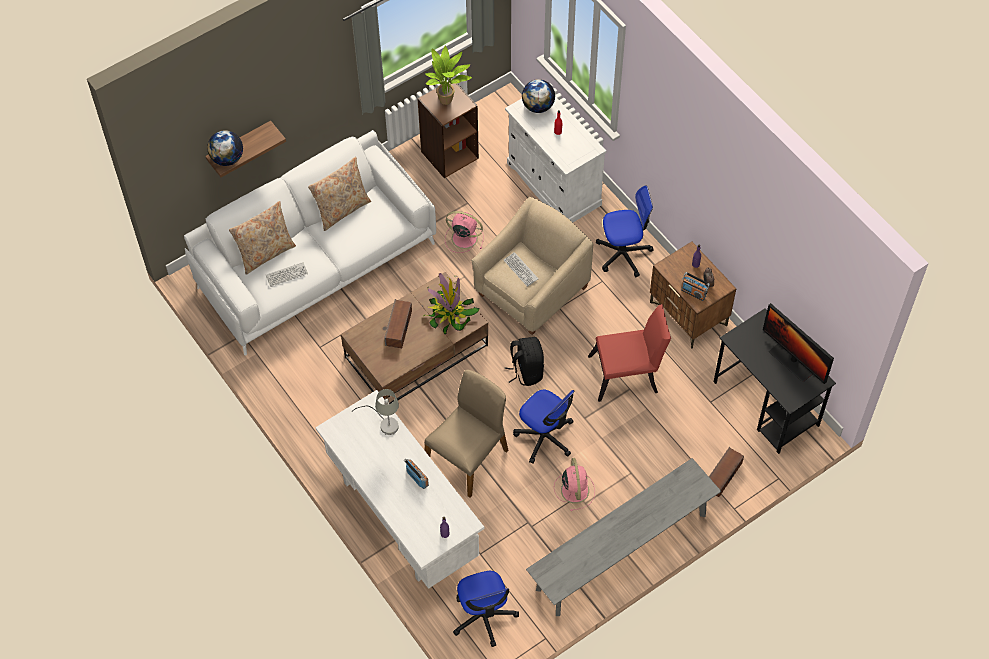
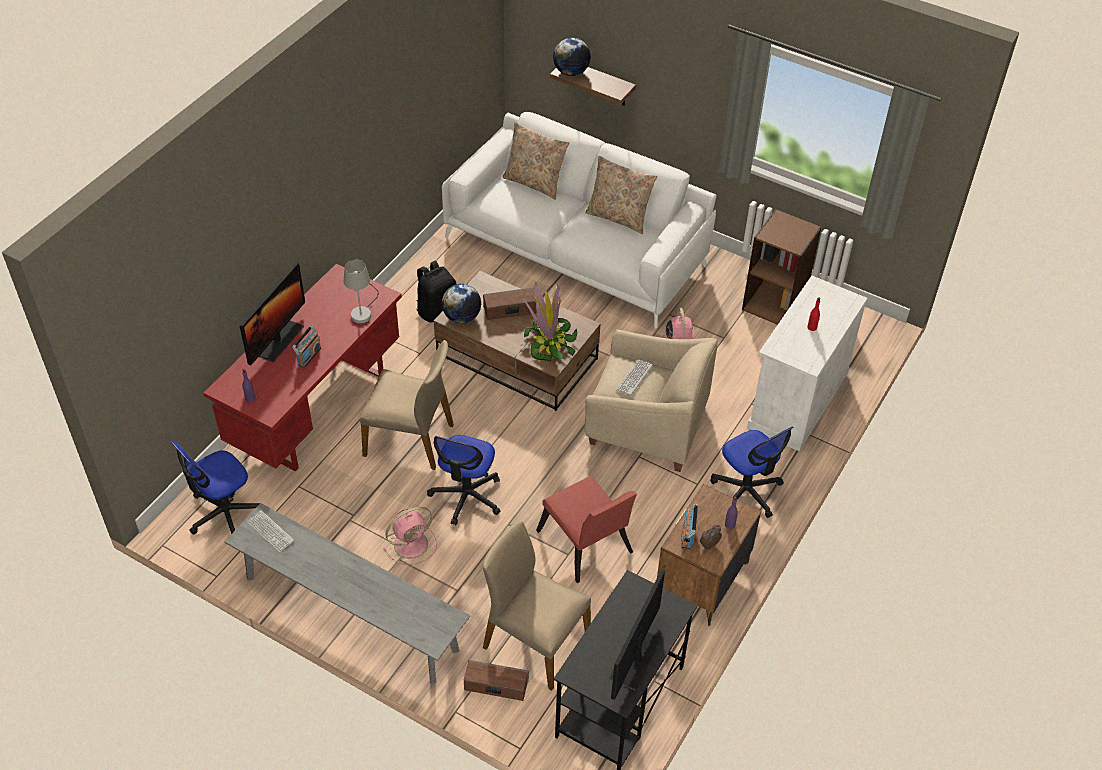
camera: 65 degrees right, 10 degrees down
keyboard [266,262,308,287] -> keyboard moved to [247,510,294,552]
white desk [315,390,484,589] -> red desk [204,264,402,471]
potted plant [425,46,472,105] -> none
black backpack [505,337,544,386] -> black backpack moved to [417,261,456,322]
globe [522,79,555,113] -> globe moved to [442,284,481,323]
none -> monitor [240,262,305,365]
none -> beige chair [483,521,591,690]

